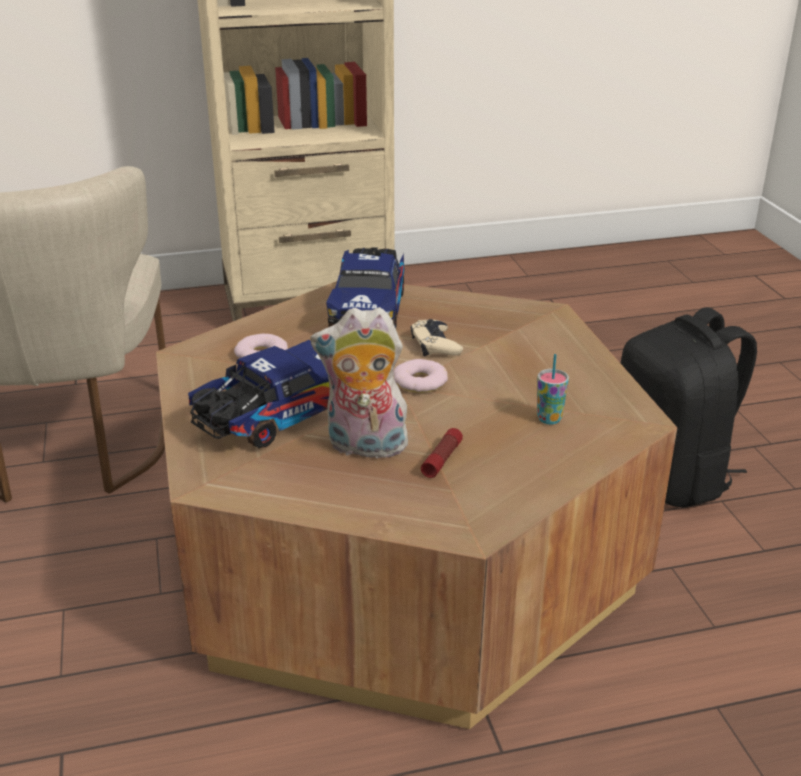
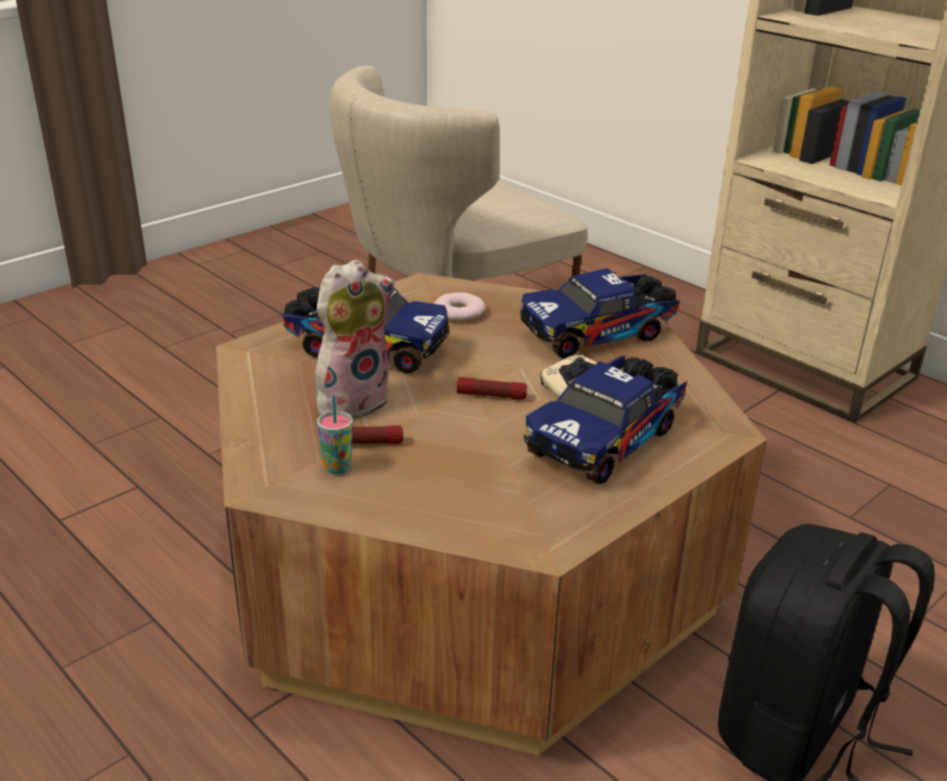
camera: 60 degrees right, 0 degrees up
plush toy [310,307,408,463] -> plush toy turned 75 degrees clockwise [315,259,394,419]
donut [393,359,448,393] -> flashlight [457,377,527,400]
cup [537,354,569,424] -> cup moved to [317,395,353,474]
none -> toy truck [524,356,687,484]

